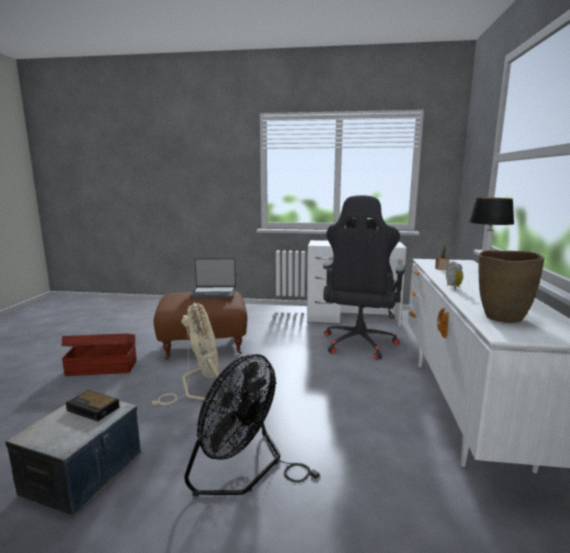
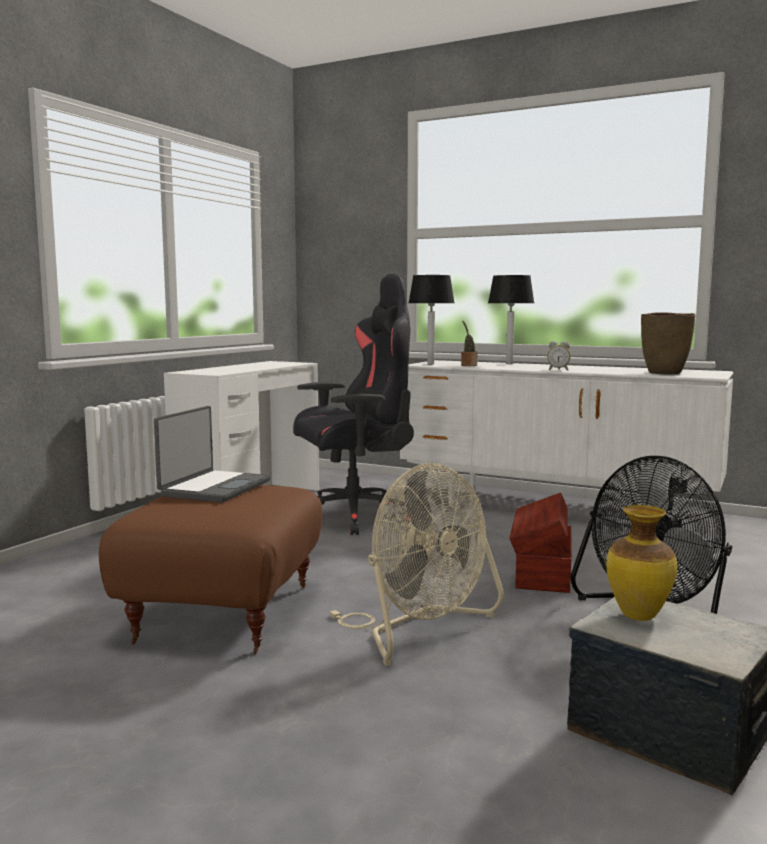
camera: 70 degrees left, 5 degrees down
brown storage box [62,333,137,376] -> brown storage box moved to [509,493,572,593]
alarm clock [66,390,120,421] -> vase [606,505,678,621]
beige fan [151,303,226,405] -> beige fan turned 135 degrees clockwise [330,463,503,666]
black office chair [323,195,405,360] -> black office chair turned 60 degrees counterclockwise [293,274,414,535]
none -> table lamp [409,275,454,365]

